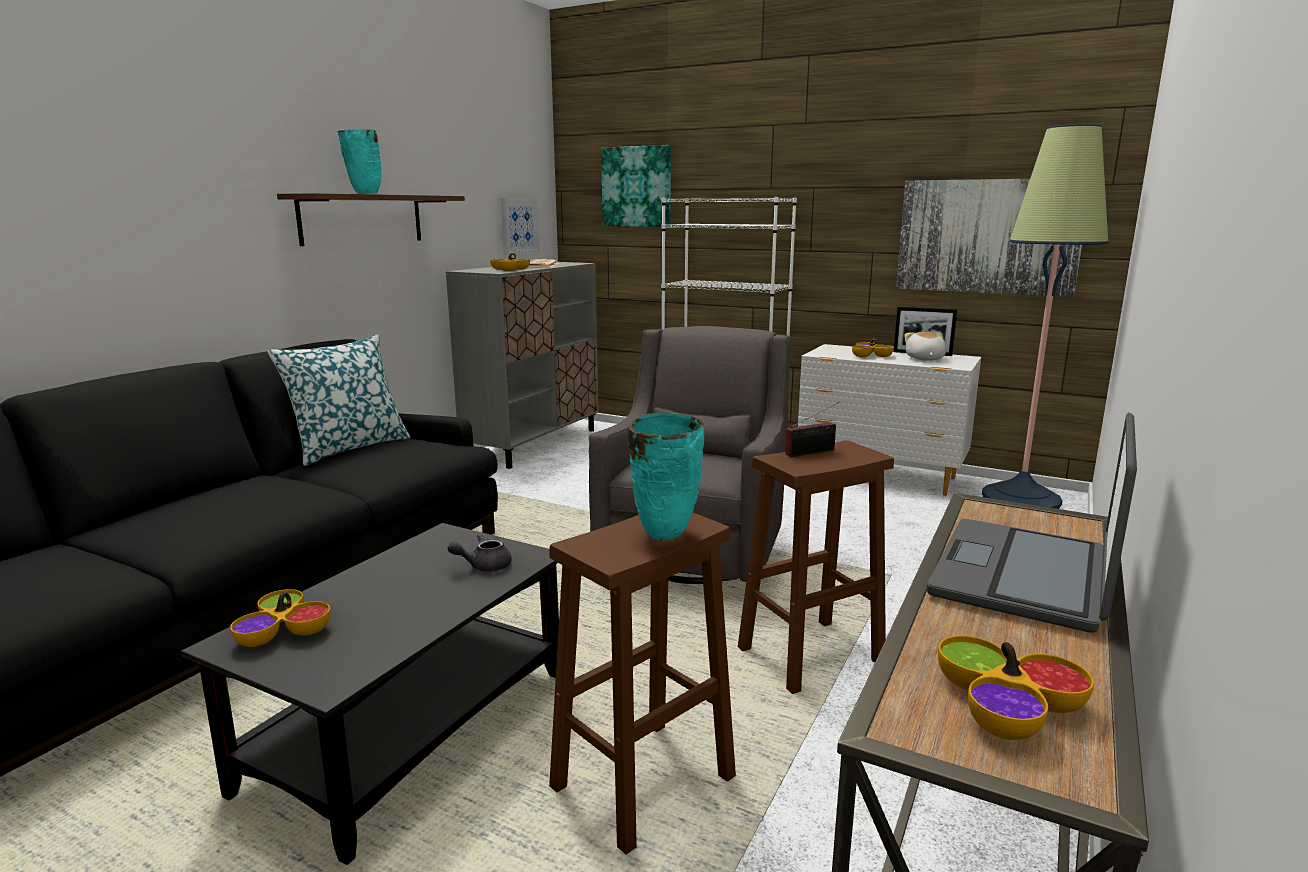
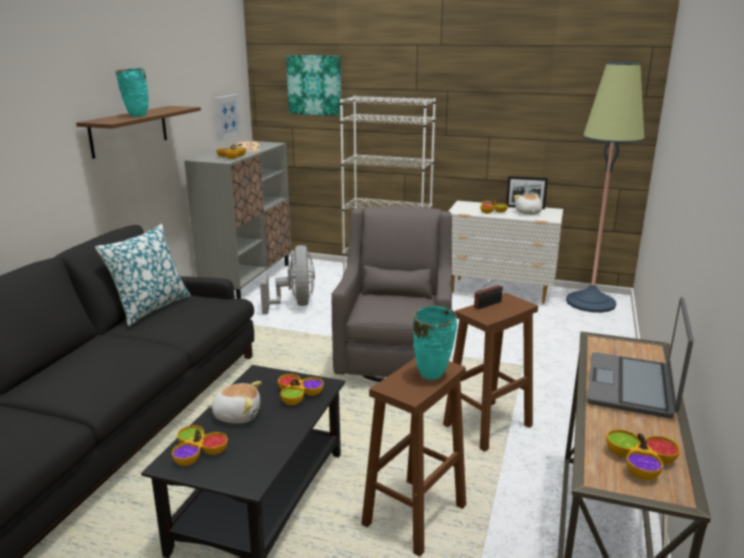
camera: 10 degrees left, 5 degrees up
grey teapot [447,534,512,572] -> bowl [278,374,324,405]
picture [896,179,1082,297] -> none
none -> plush toy [207,381,262,424]
none -> grey fan [260,245,315,314]

